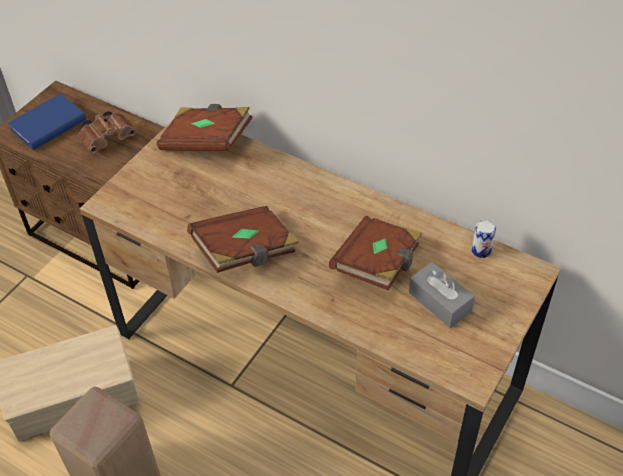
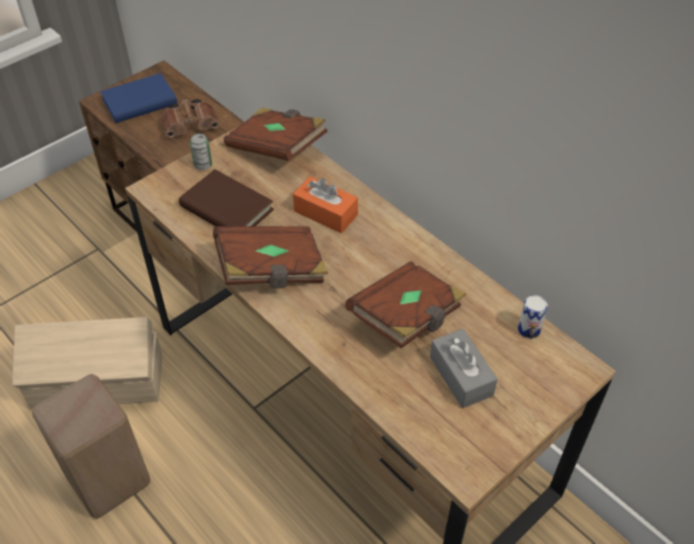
camera: 15 degrees right, 0 degrees up
none -> brown book [179,169,274,226]
none -> can [190,134,212,170]
none -> orange tissue box [293,176,358,233]

